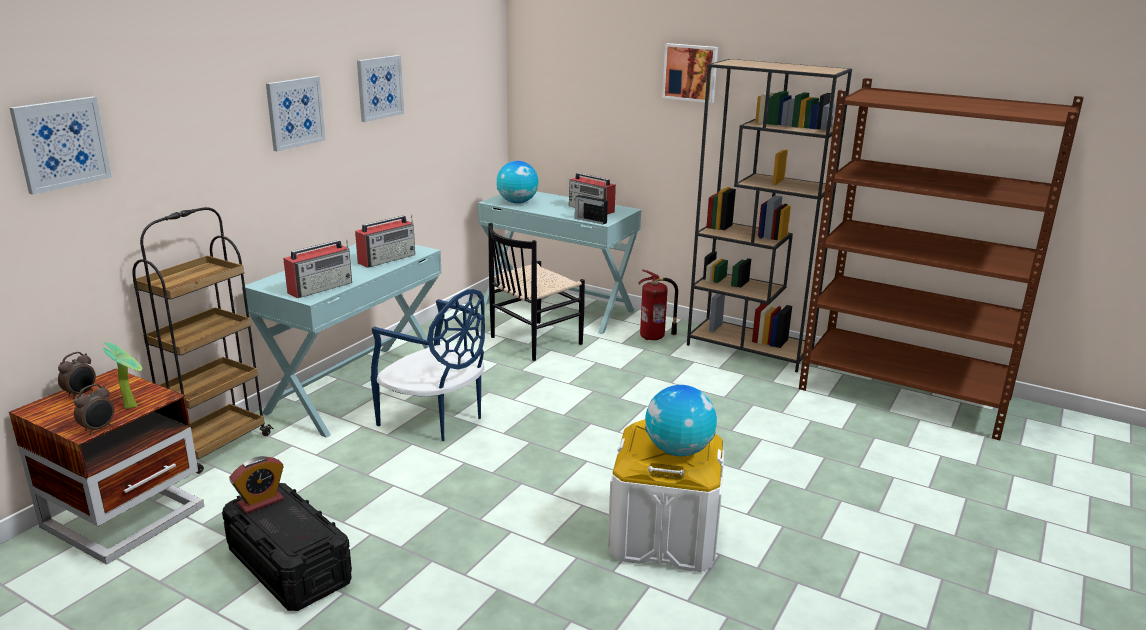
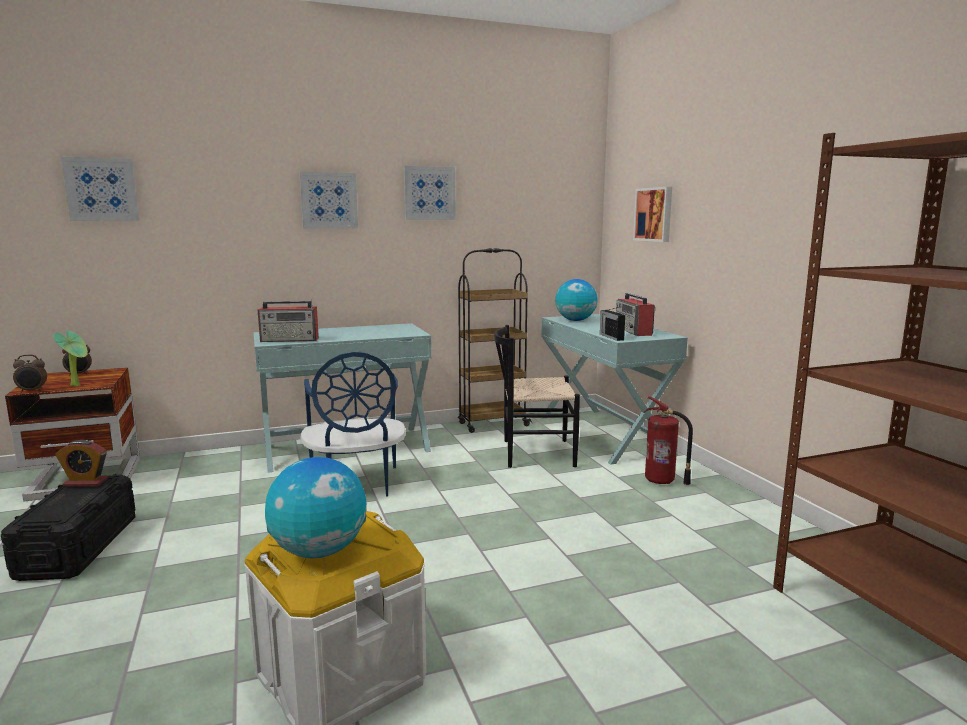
camera: 40 degrees right, 10 degrees down
brown cart [132,207,273,474] -> brown cart moved to [458,248,532,433]
radio [355,215,415,268] -> none
picture [662,43,718,103] -> picture moved to [633,187,672,242]
bookcase [687,59,852,372] -> none

